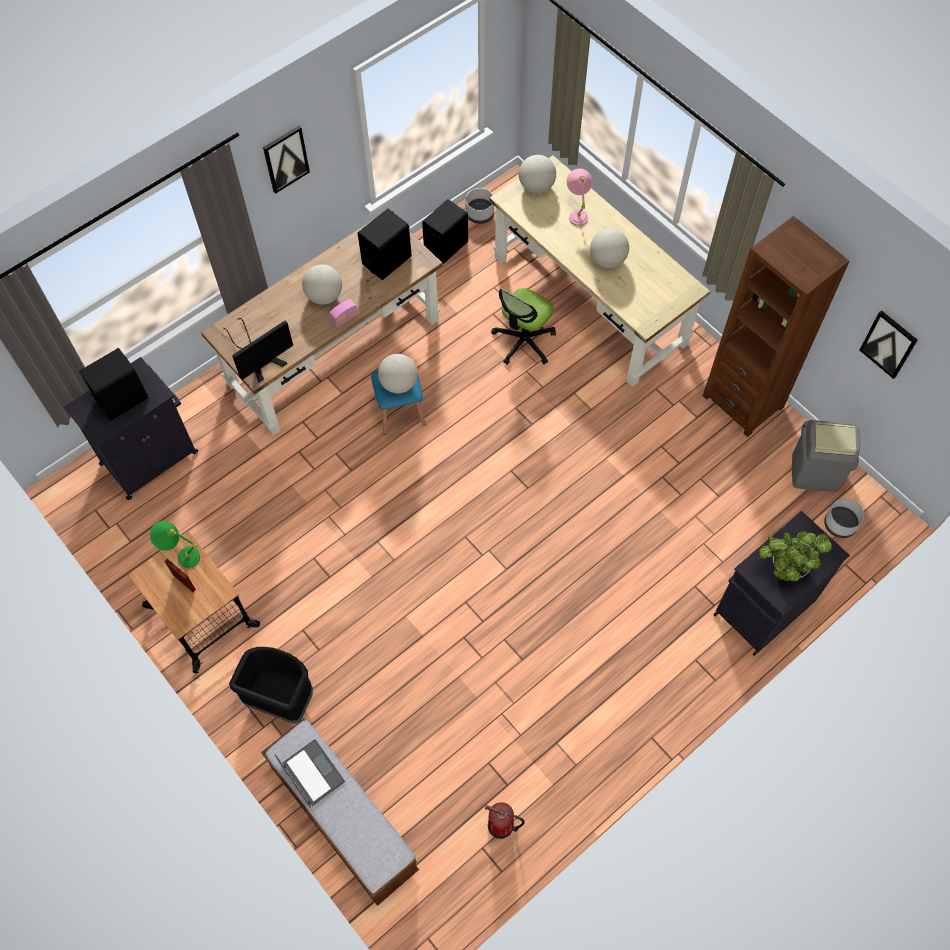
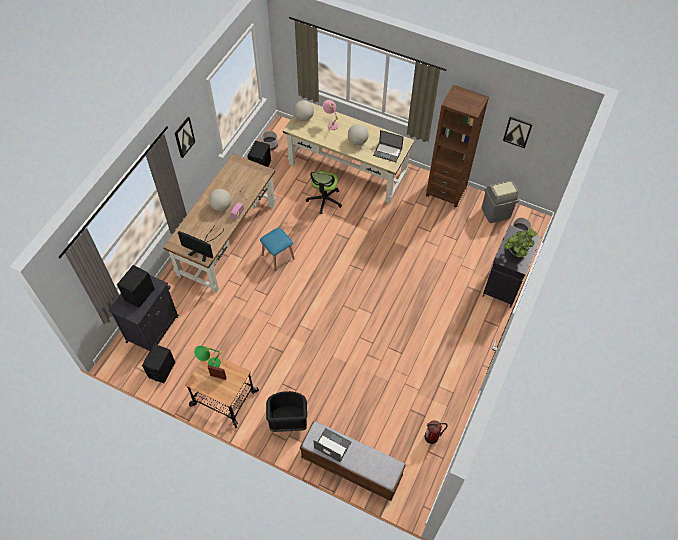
camera: 25 degrees left, 5 degrees down
monitor [223,318,293,383] -> monitor turned 90 degrees clockwise [178,225,224,262]
black speaker [358,209,412,280] -> black speaker moved to [142,344,175,383]
globe [378,354,418,393] -> none
none -> laptop [373,130,404,162]

